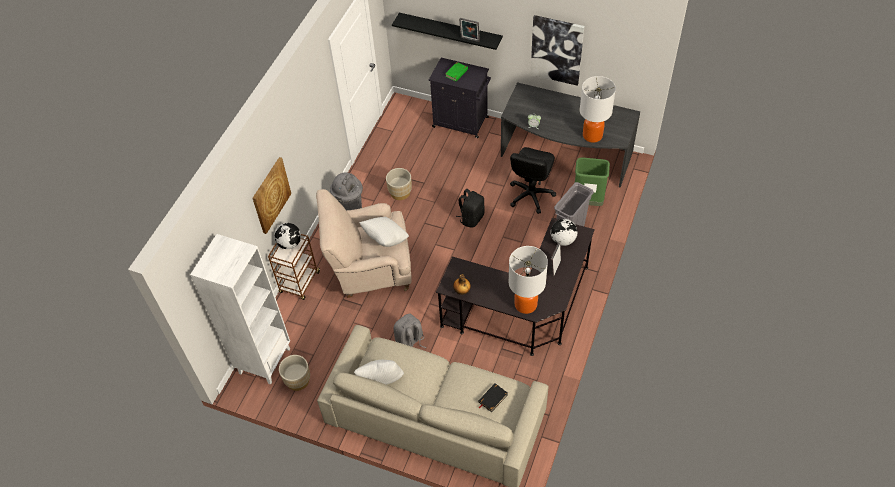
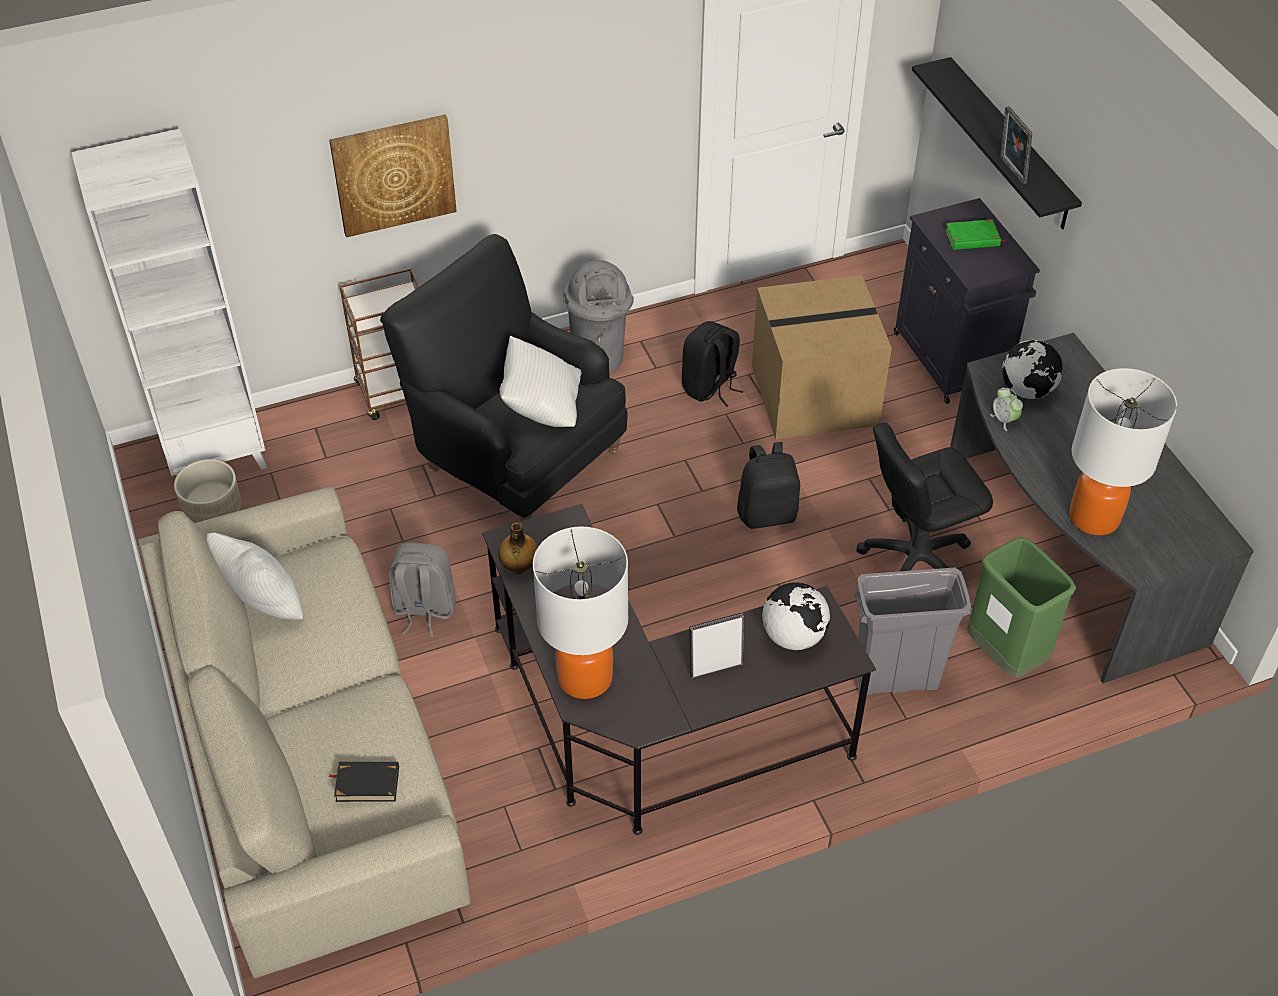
camera: 45 degrees right, 5 degrees down
globe [274,223,301,249] -> globe moved to [1002,340,1063,399]
beige armchair [316,189,411,298] -> black armchair [380,234,627,521]
beige planter [386,168,412,200] -> black backpack [682,321,744,407]
picture [530,15,584,86] -> none
none -> cardboard box [752,275,892,439]

